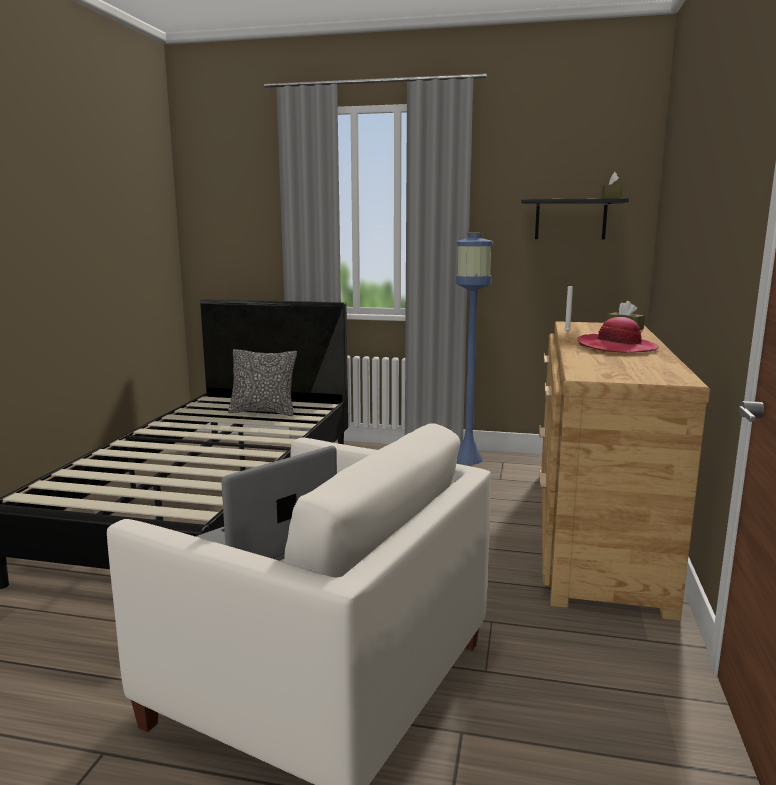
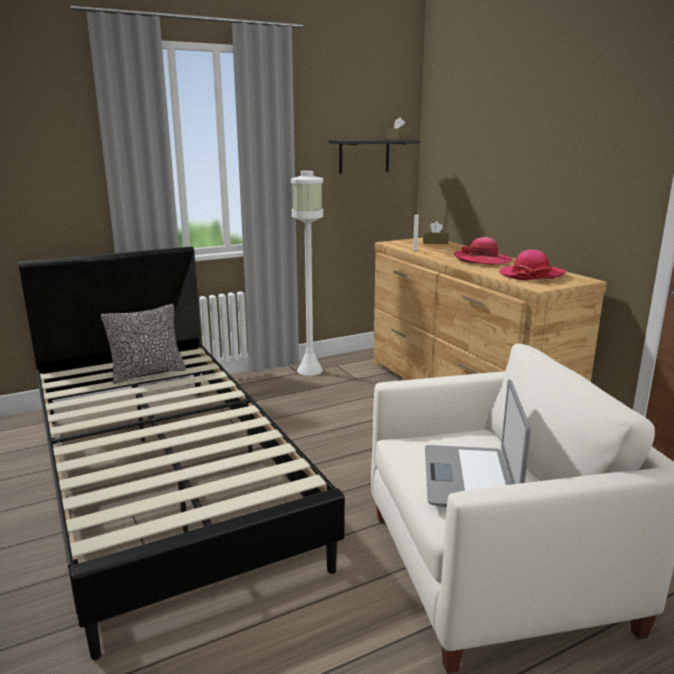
camera: 40 degrees left, 5 degrees up
blue floor lamp [456,233,493,465] -> white floor lamp [291,171,323,376]
none -> hat [499,250,567,280]

